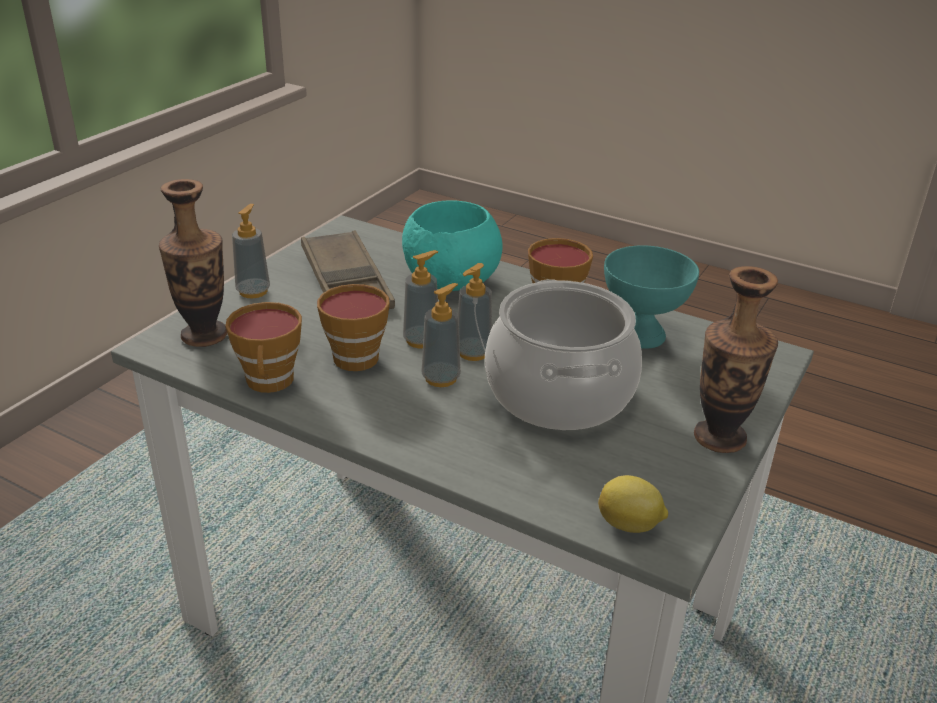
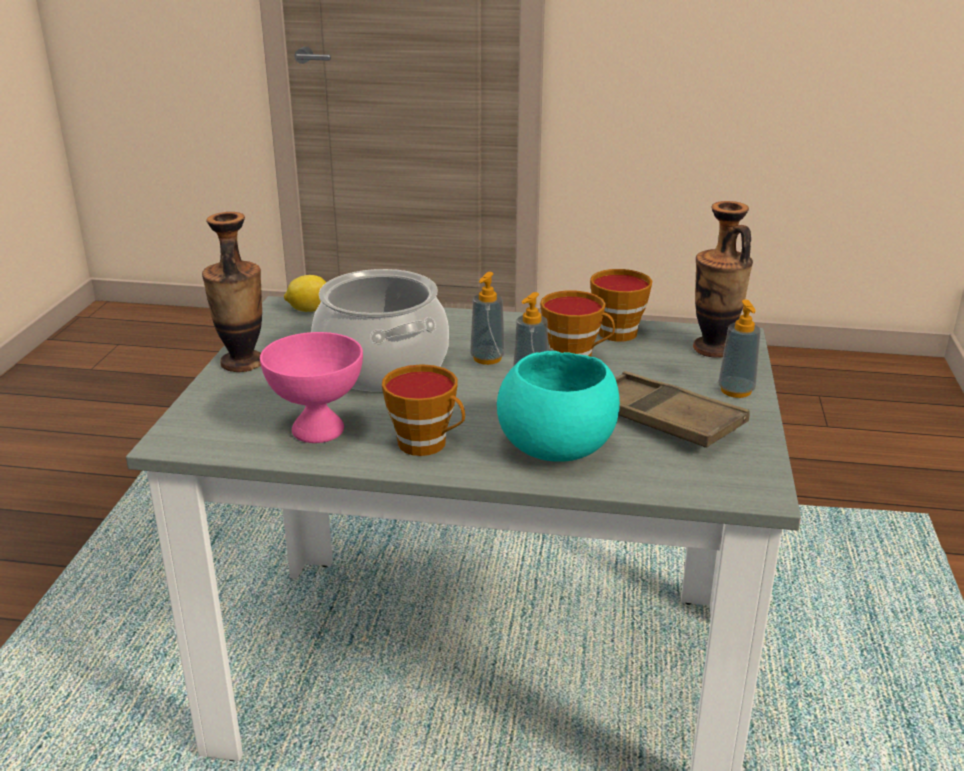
camera: 160 degrees right, 5 degrees down
soap dispenser [458,263,492,361] -> none
turquoise bowl [604,245,699,349] -> pink bowl [260,332,363,443]

